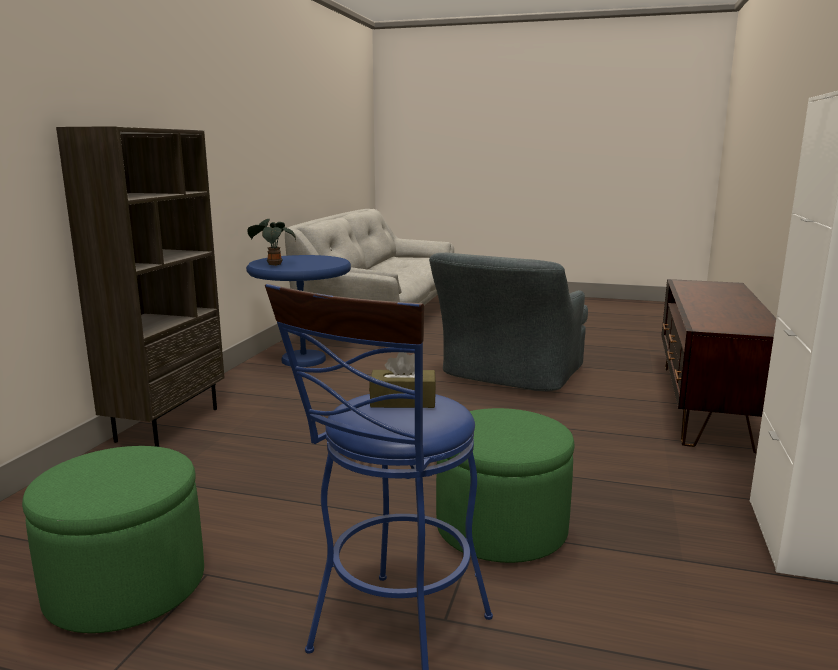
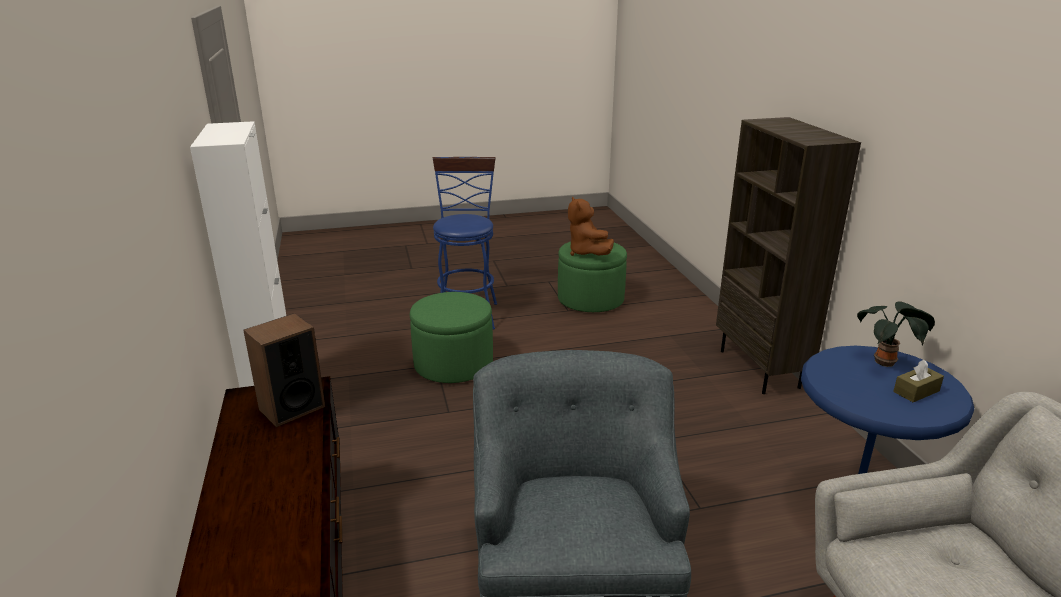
camera: 150 degrees right, 10 degrees up
brown tissue box [369,352,436,408] -> brown tissue box moved to [893,360,944,402]
none -> speaker [243,313,326,427]
none -> brown plush toy [568,197,614,256]

